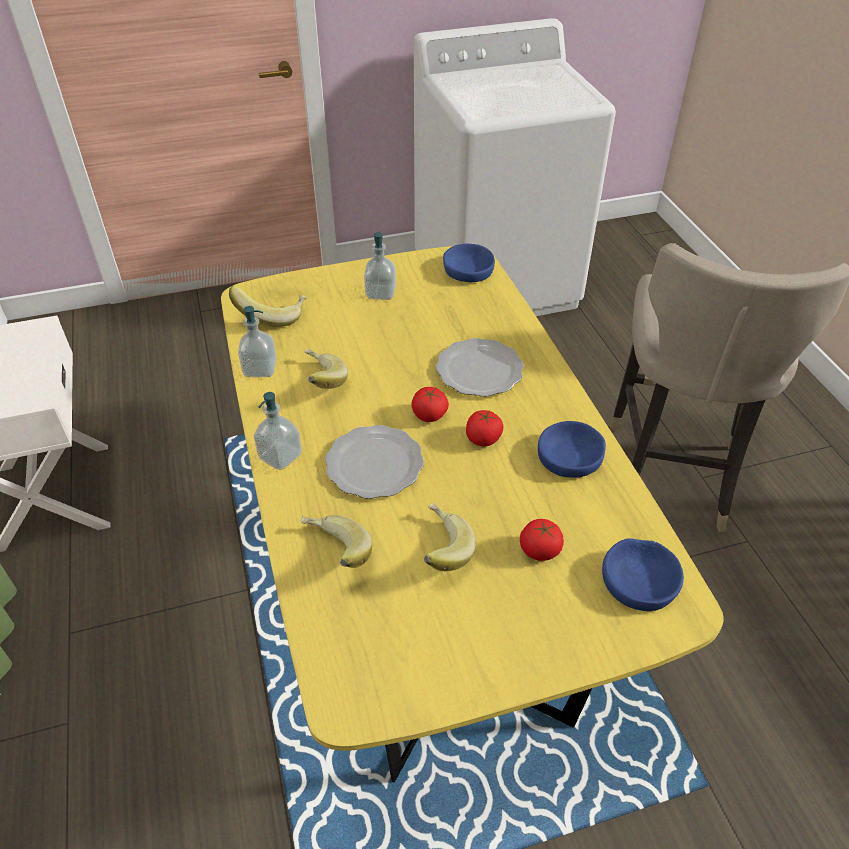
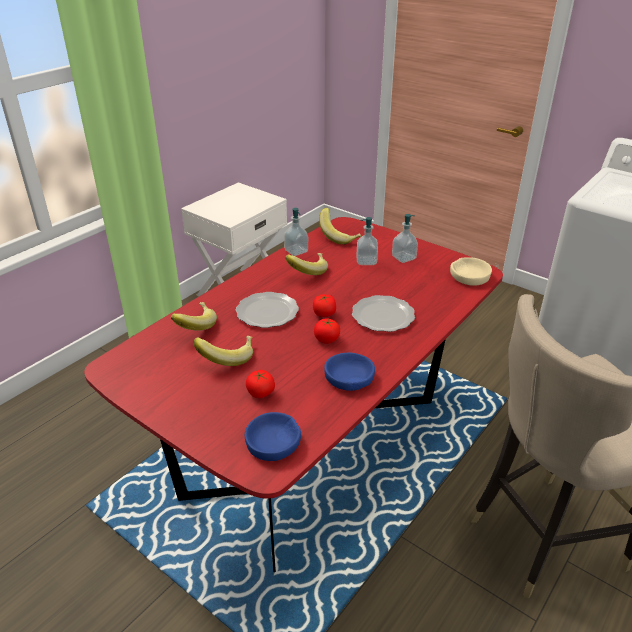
camera: 55 degrees right, 10 degrees down
yellow dining table [221,246,724,782] -> red dining table [84,217,503,572]
soap dispenser [254,392,302,470] -> soap dispenser moved to [357,217,378,265]
blue bowl [443,244,495,282] -> beige bowl [450,257,492,286]

